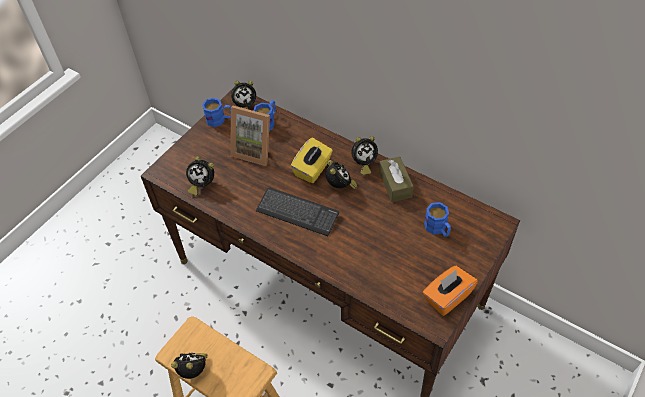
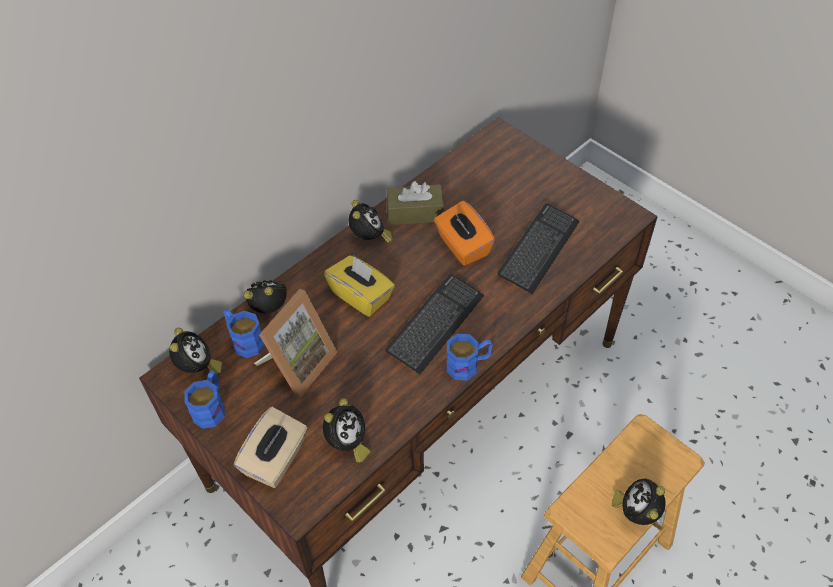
camera: 80 degrees left, 0 degrees up
alarm clock [326,160,357,189] -> alarm clock moved to [244,280,287,314]
orange tissue box [423,266,478,316] -> orange tissue box moved to [434,200,495,266]
blue mug [424,202,451,237] -> blue mug moved to [446,334,493,381]
none -> beige tissue box [234,407,308,488]
none -> keyboard [497,203,579,294]

